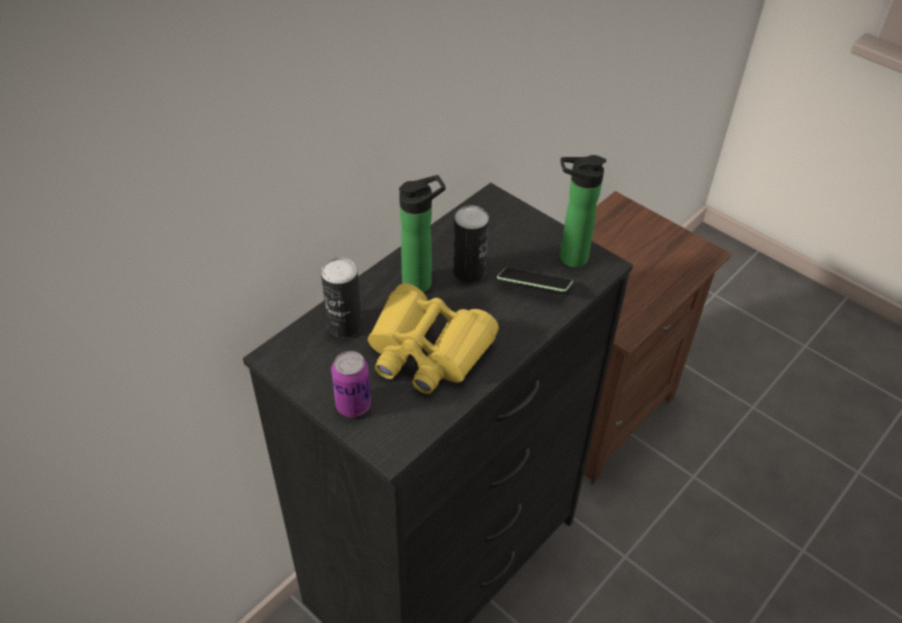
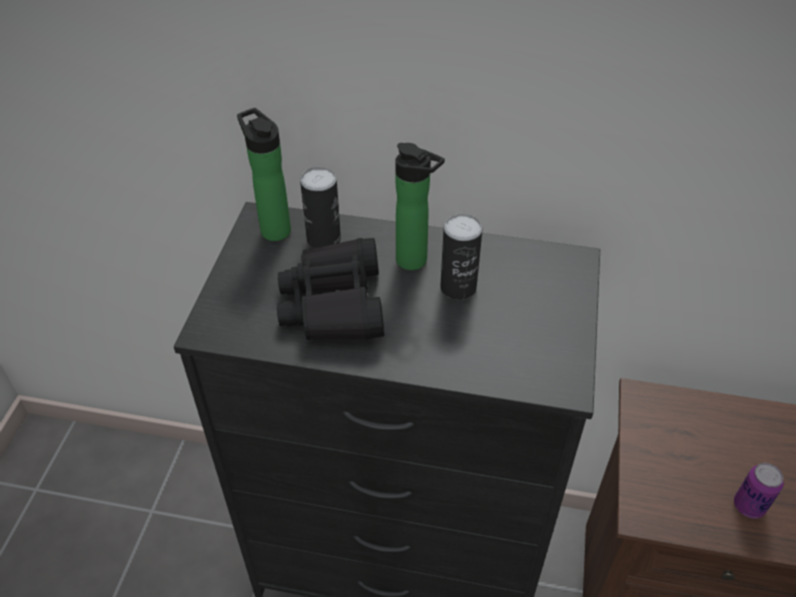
camera: 60 degrees right, 0 degrees up
can [331,351,371,417] -> can moved to [734,463,784,519]
yellow binoculars [368,283,499,394] -> black binoculars [277,238,384,340]
phone [497,268,573,292] -> none
bottle [560,155,606,268] -> bottle moved to [237,108,291,241]

